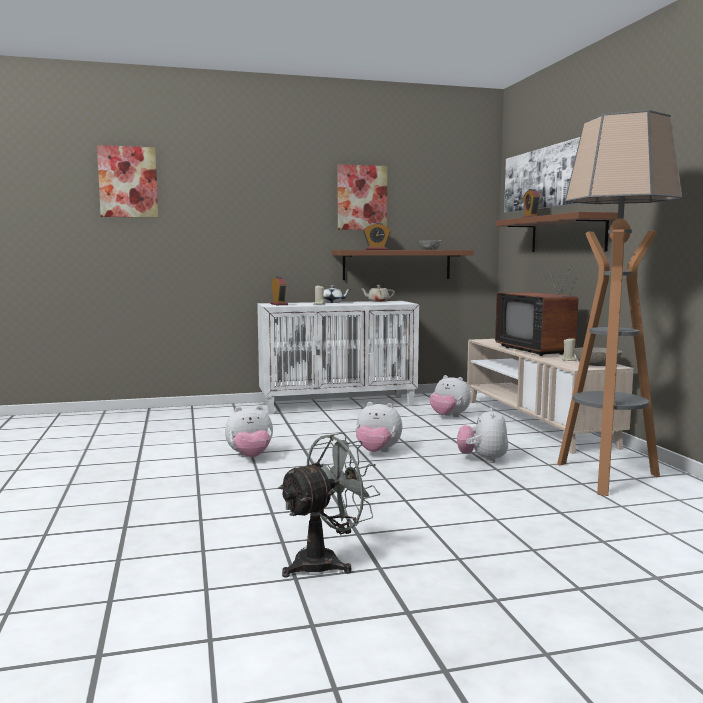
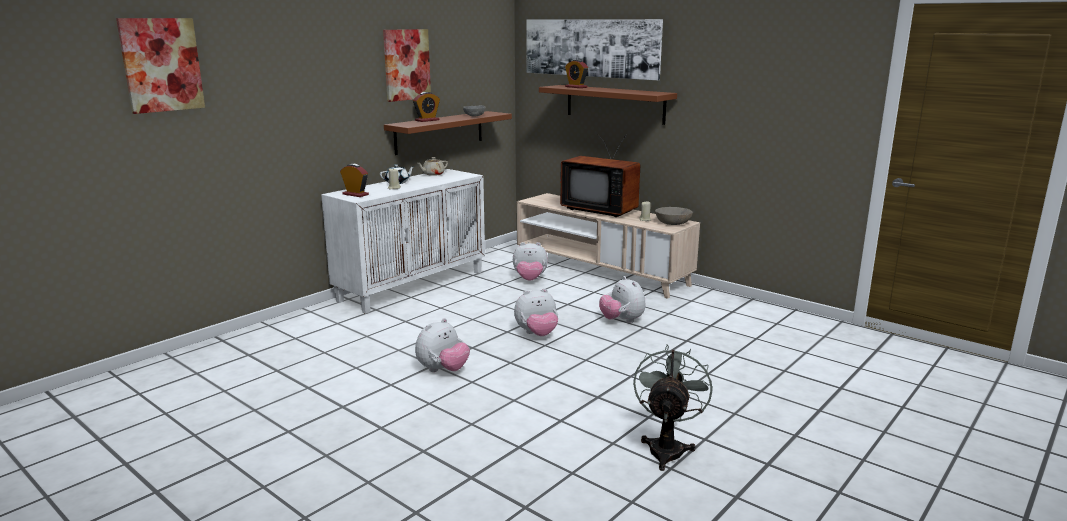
camera: 35 degrees left, 10 degrees up
floor lamp [557,110,682,496] -> none

